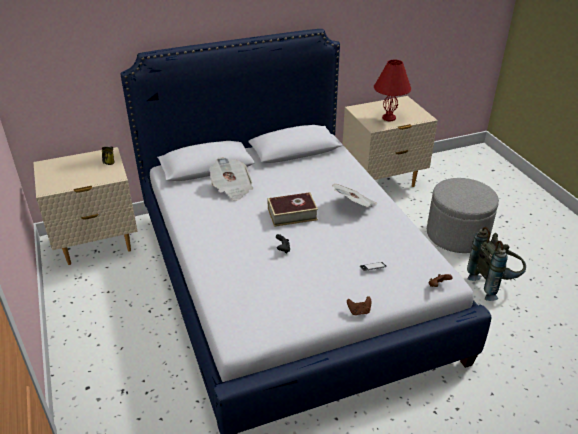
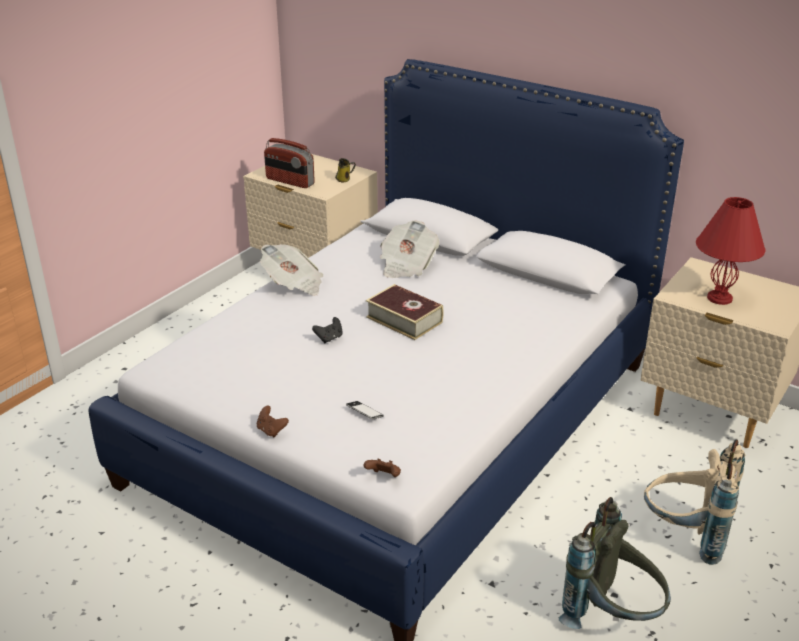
camera: 55 degrees right, 5 degrees down
newspaper [332,184,377,207] -> newspaper moved to [260,244,324,296]
grey ottoman [427,178,499,253] -> beige backpack [644,440,745,565]
none -> radio [264,138,315,188]

